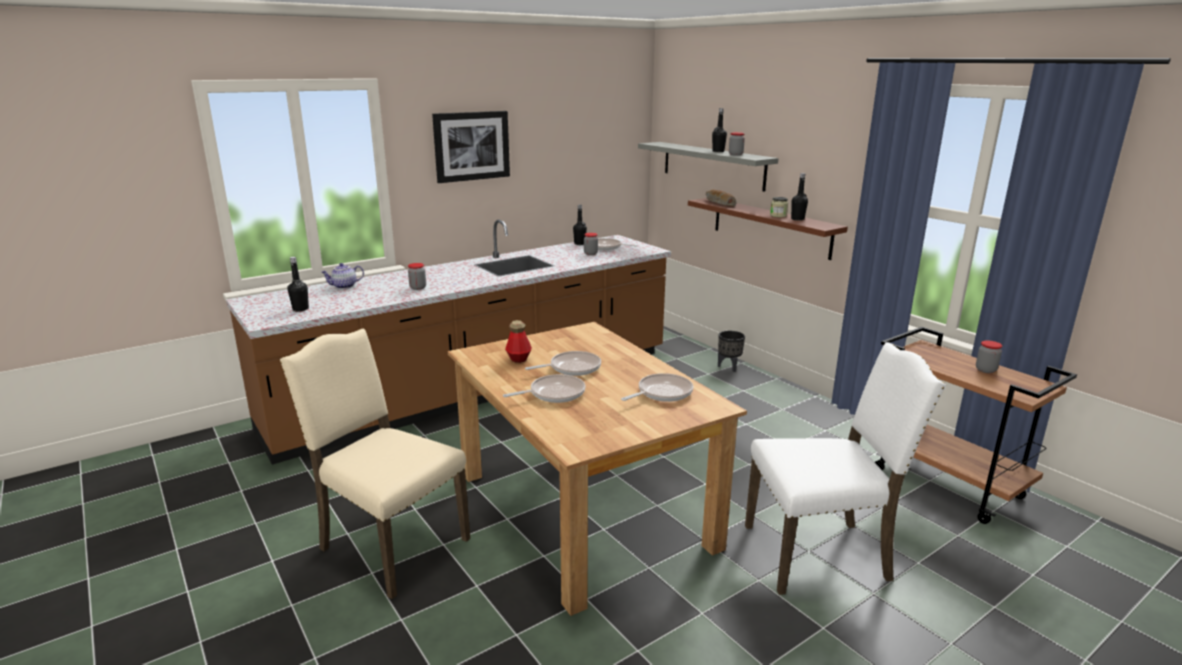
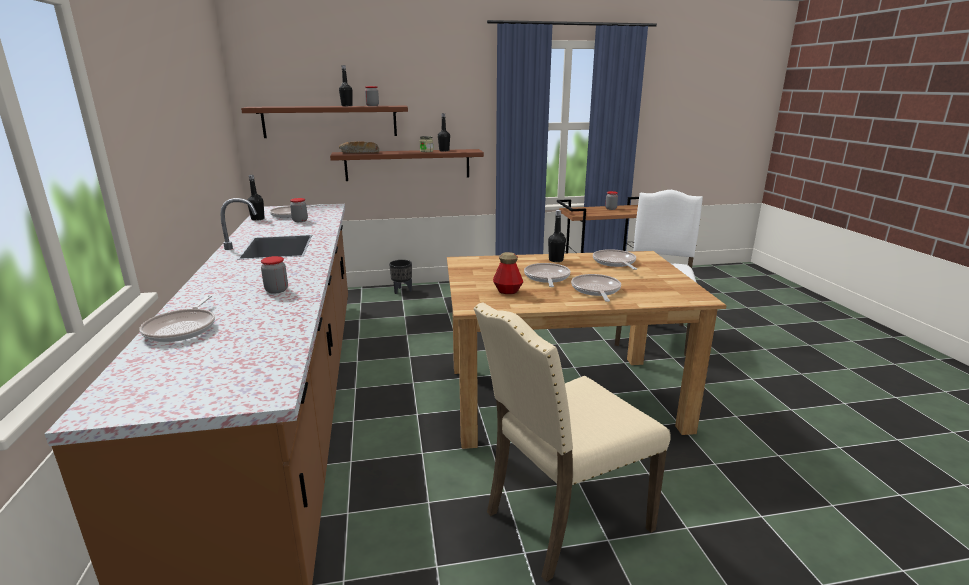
camera: 65 degrees left, 0 degrees up
black bottle [288,257,309,311] -> black bottle moved to [548,210,566,262]
teapot [321,263,364,289] -> frying pan [139,295,215,342]
picture [432,111,510,183] -> none
grey shelf [638,142,778,192] -> brown shelf [241,106,408,138]

